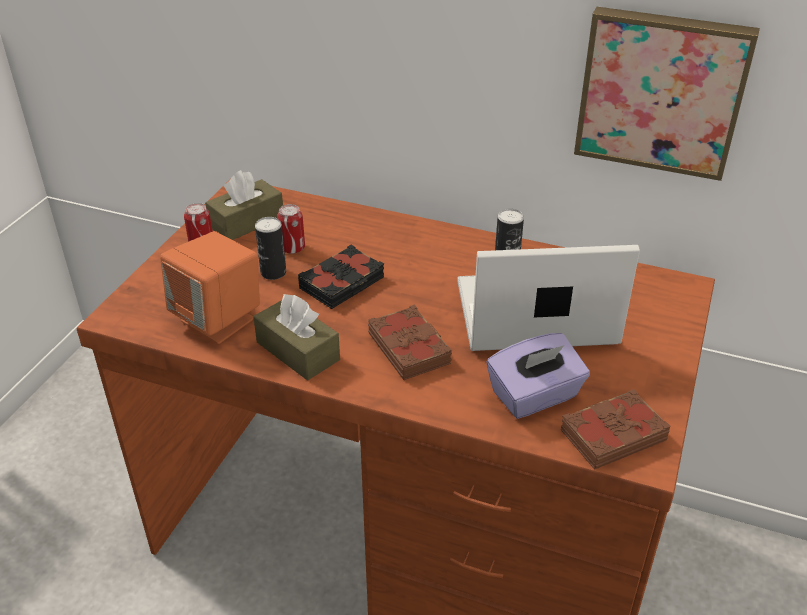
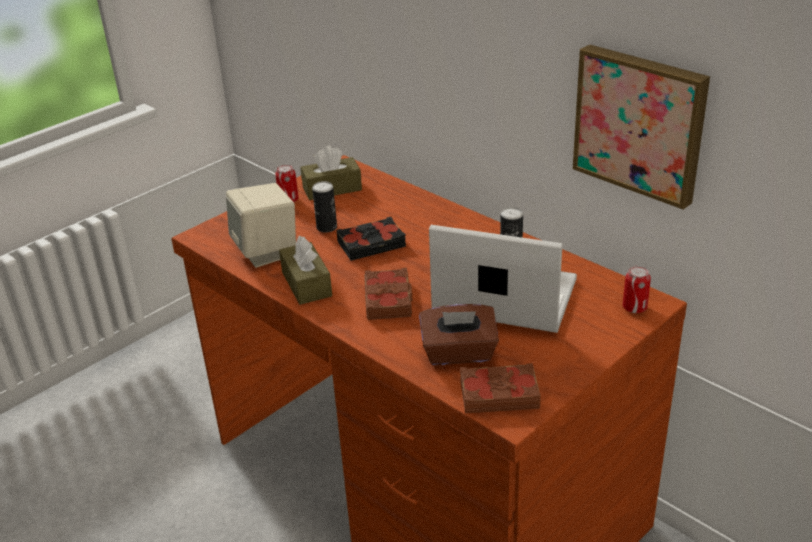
camera: 25 degrees right, 5 degrees down
orange speaker [160,231,260,344] -> beige speaker [226,183,296,268]
can [277,204,305,254] -> can moved to [623,266,651,313]
purple tissue box [487,333,590,419] -> brown tissue box [419,304,499,365]

